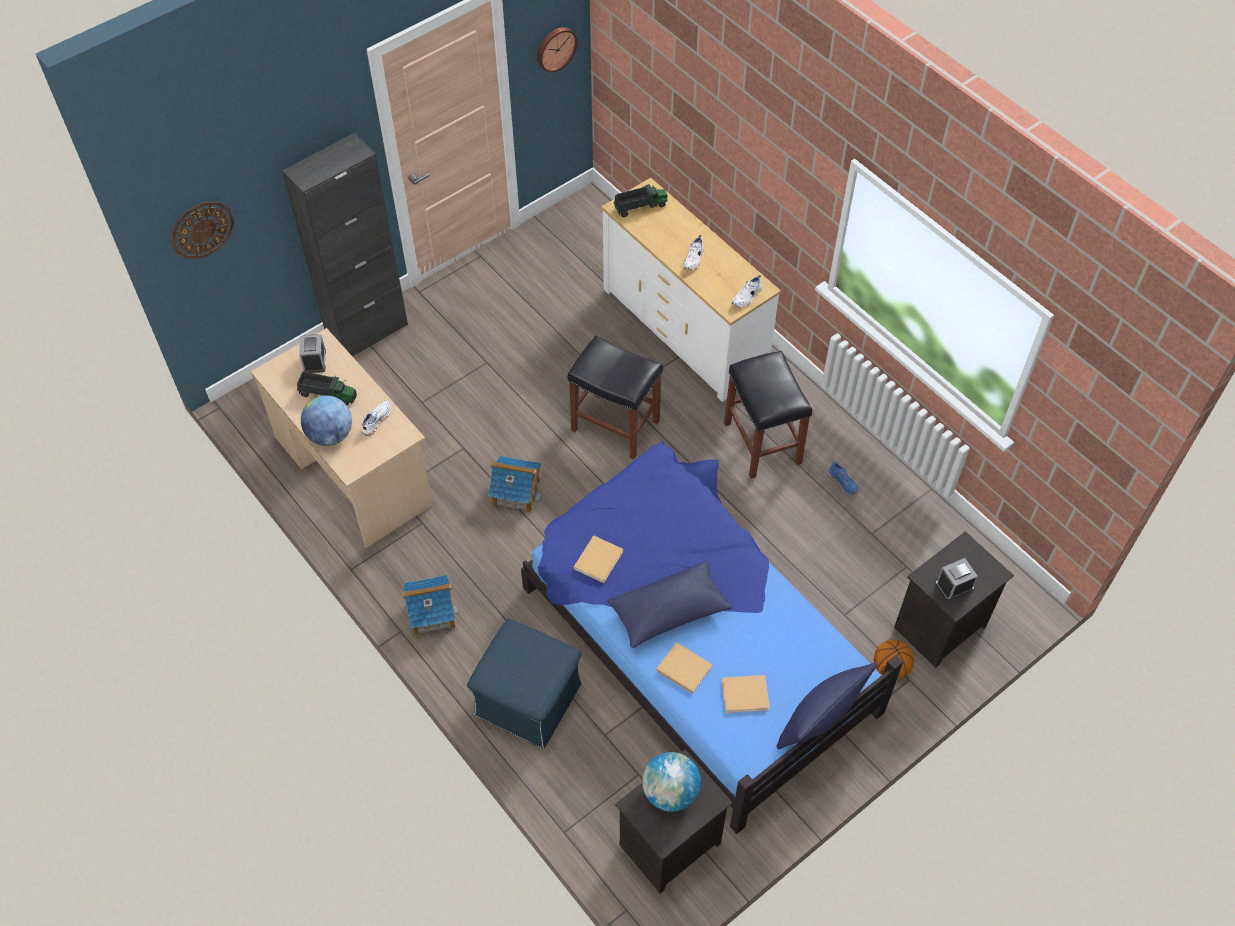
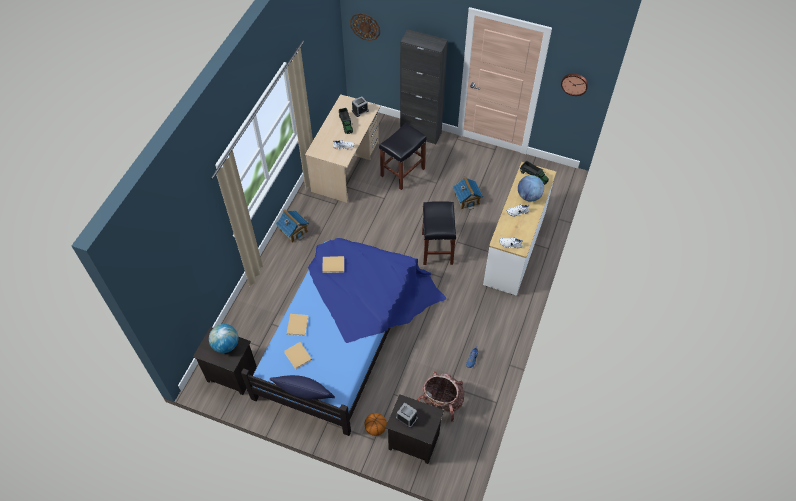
camera: 60 degrees right, 0 degrees up
globe [301,395,352,446] -> globe moved to [518,175,544,202]
blue ottoman [467,619,582,749] -> none
toy house [488,456,542,513] -> toy house moved to [453,176,483,210]
blue pillow [607,561,732,648] -> none
black stool [724,351,812,479] -> black stool moved to [379,123,427,190]
none -> backpack [417,371,464,422]

